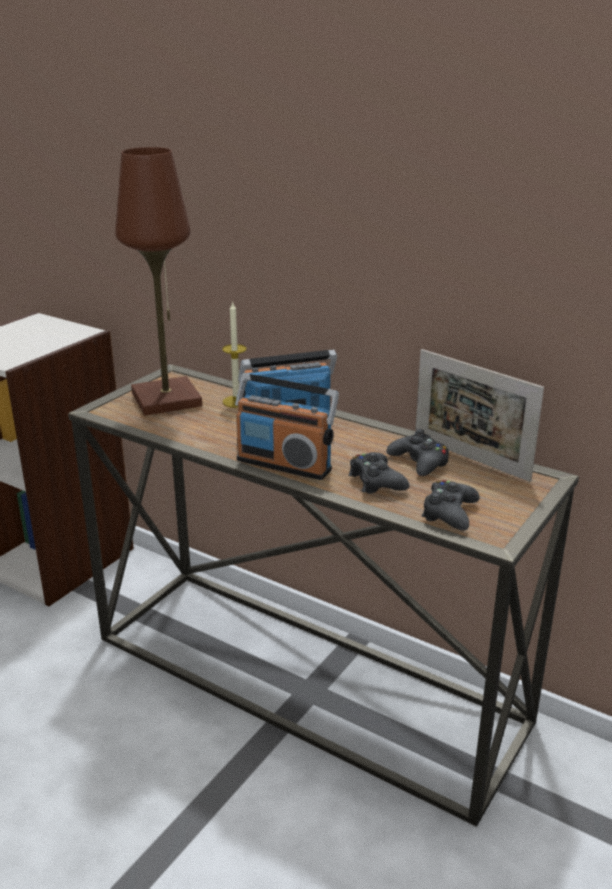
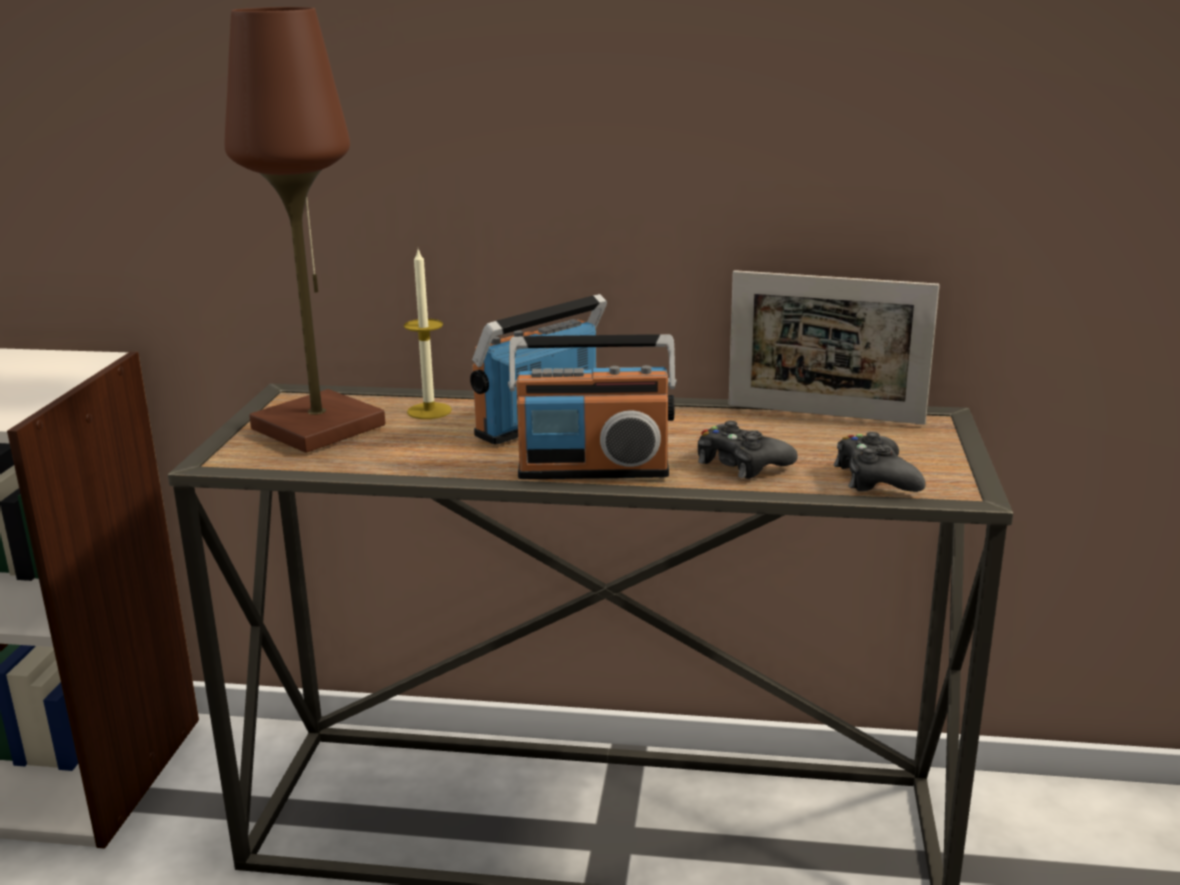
camera: 25 degrees left, 5 degrees down
black game controller [387,429,449,476] -> none

